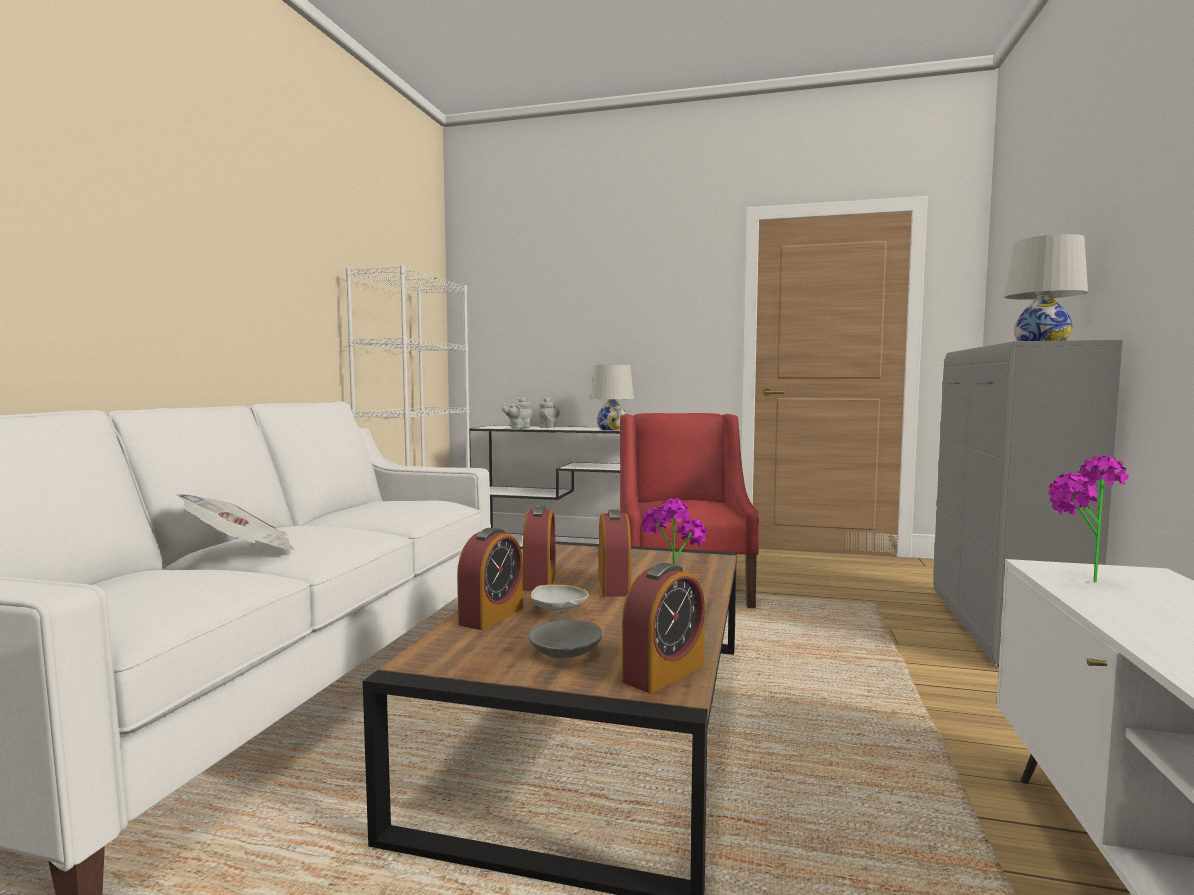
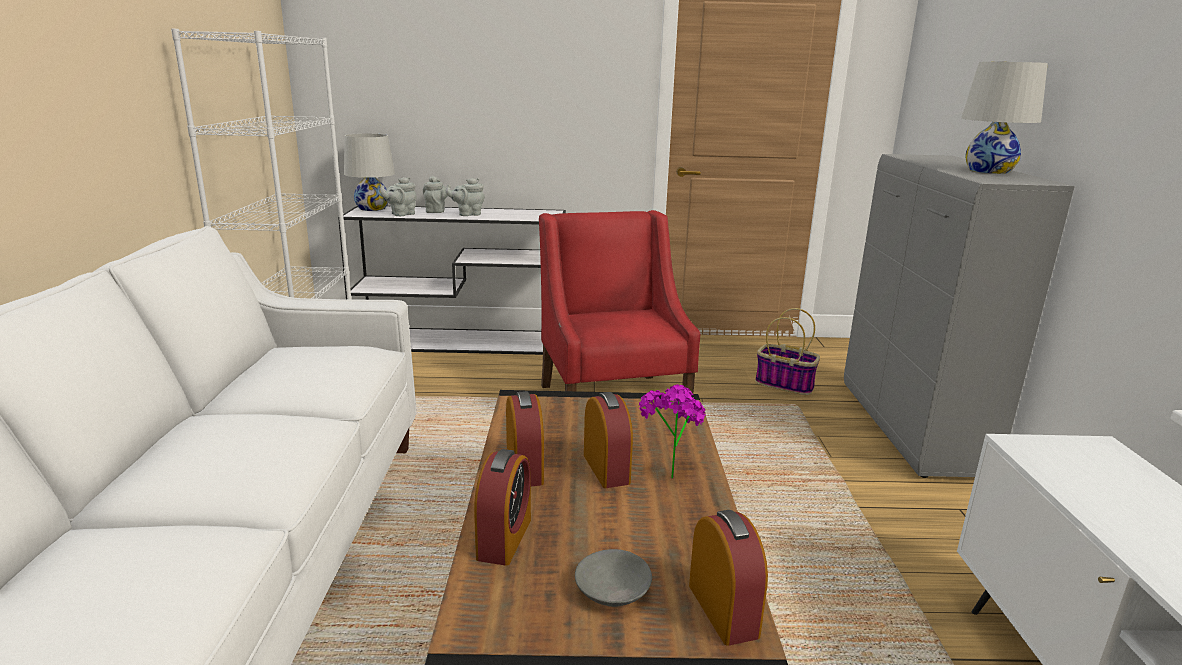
camera: 15 degrees left, 15 degrees up
newspaper [176,494,295,550] -> none
white bowl [531,585,589,612] -> none
white table lamp [591,365,634,430] -> white table lamp moved to [344,133,395,211]
alarm clock [622,563,705,693] -> alarm clock turned 45 degrees counterclockwise [689,510,768,646]
potted plant [1048,456,1129,582] -> none
none -> grey teapot [446,178,485,216]
none -> basket [755,308,820,395]

